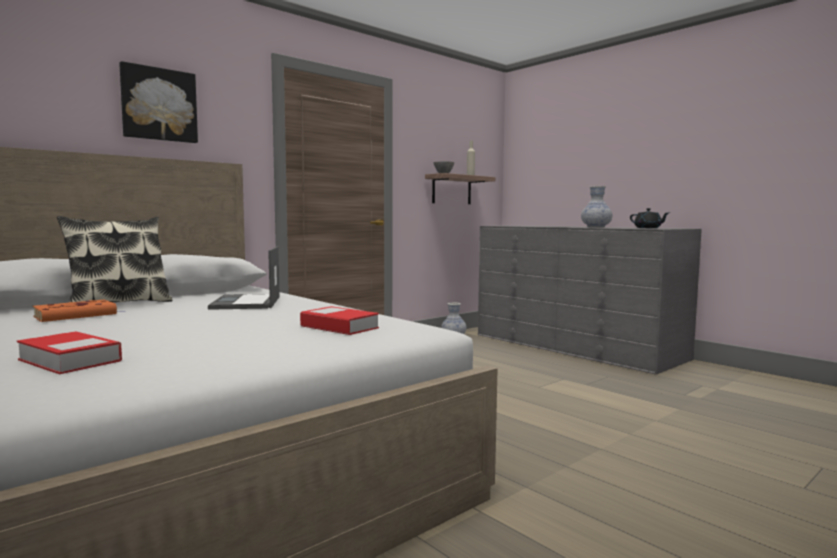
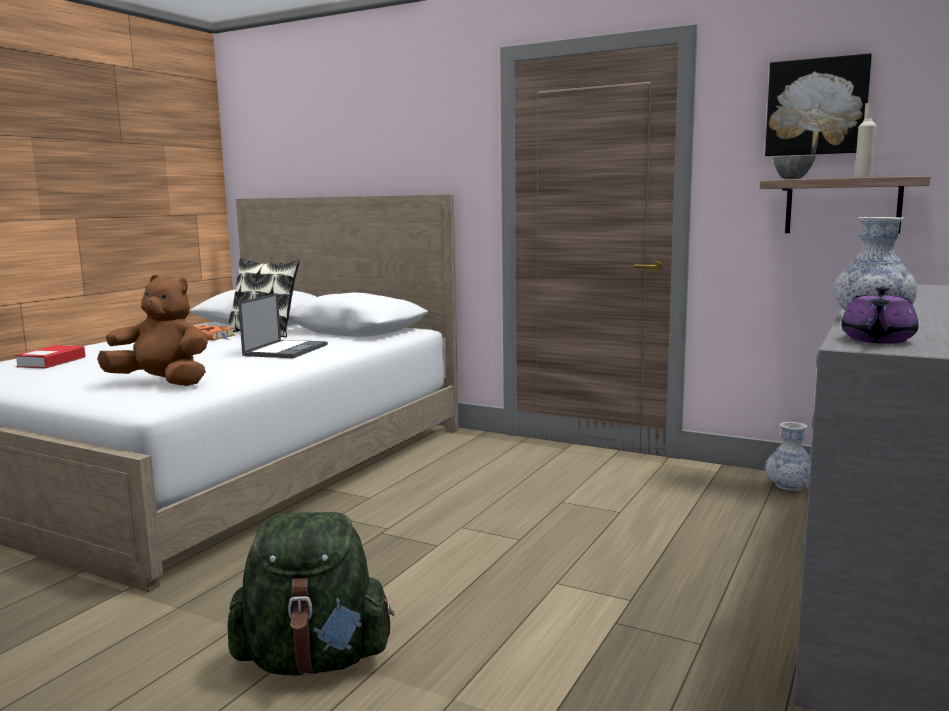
camera: 70 degrees right, 5 degrees up
picture [119,61,198,143] -> picture moved to [765,53,872,156]
laptop [208,247,280,310] -> laptop turned 135 degrees clockwise [238,293,328,358]
book [300,306,379,335] -> brown plush toy [97,275,208,386]
black teapot [630,208,668,228] -> purple teapot [841,286,918,343]
none -> green backpack [228,512,395,676]

